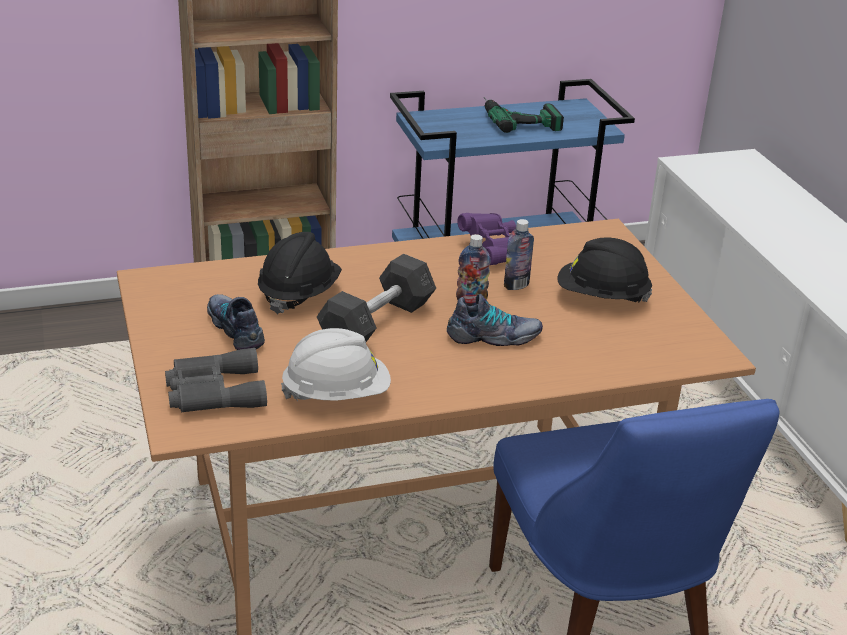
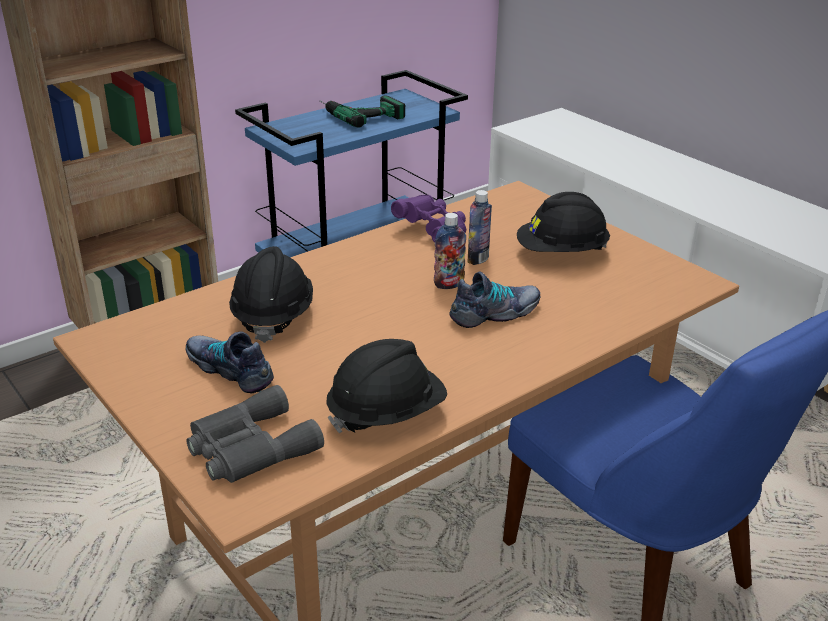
camera: 20 degrees left, 0 degrees up
white hard hat [281,328,391,401] -> black hard hat [326,339,447,434]
grey dumbbell [317,254,436,342] -> none

